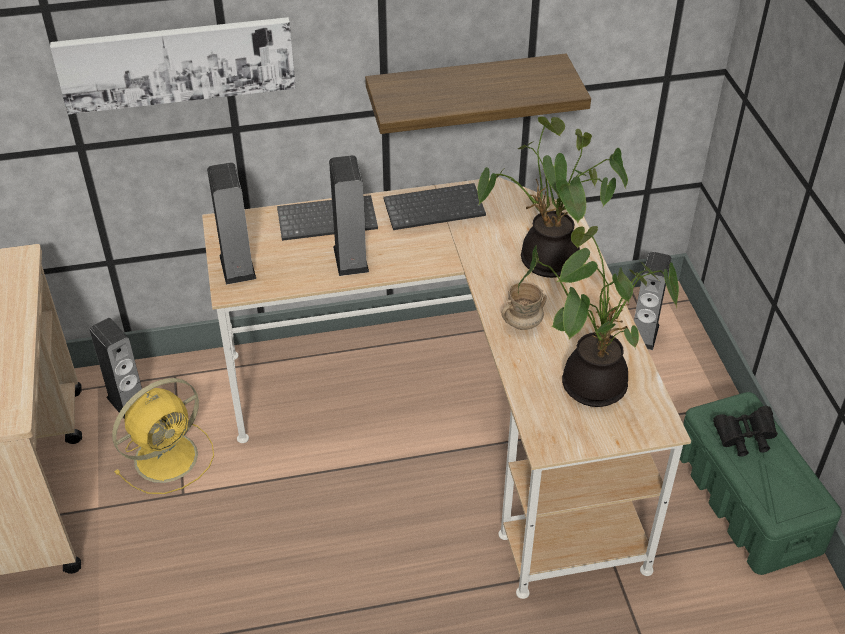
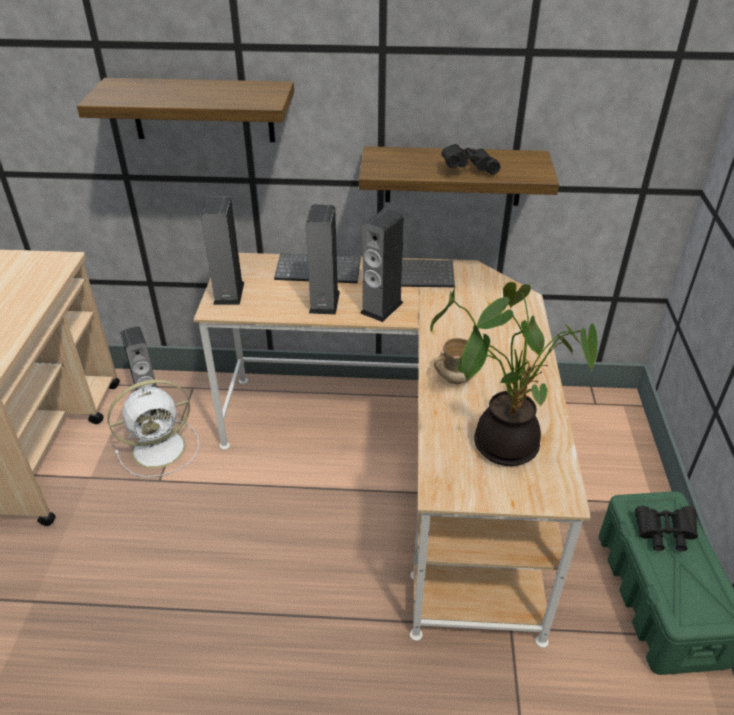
camera: 15 degrees right, 5 degrees down
picture [50,17,296,115] -> shelf [77,78,294,142]
yellow fan [112,378,214,494] -> white fan [107,380,199,477]
potted plant [477,117,628,278] -> none
speaker [634,252,671,350] -> speaker moved to [360,208,404,322]
none -> black binoculars [442,144,500,174]

